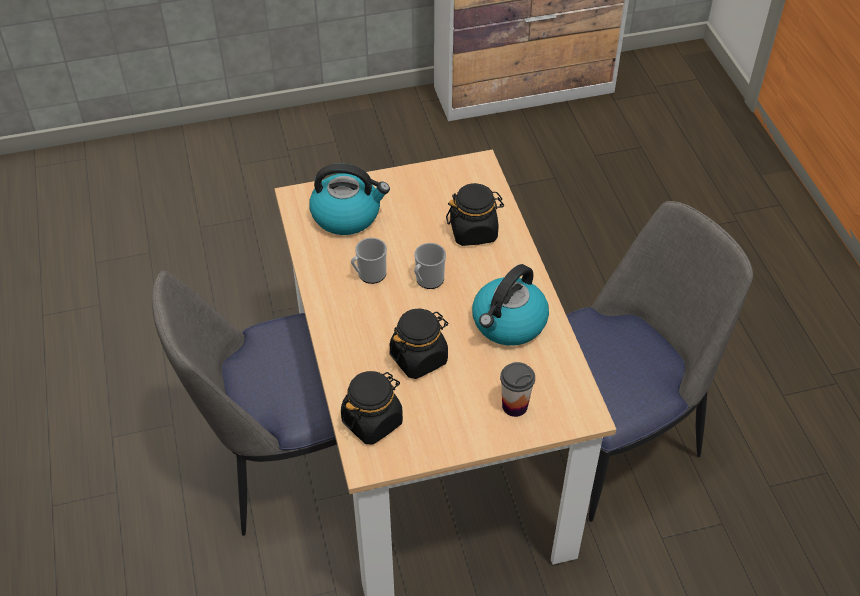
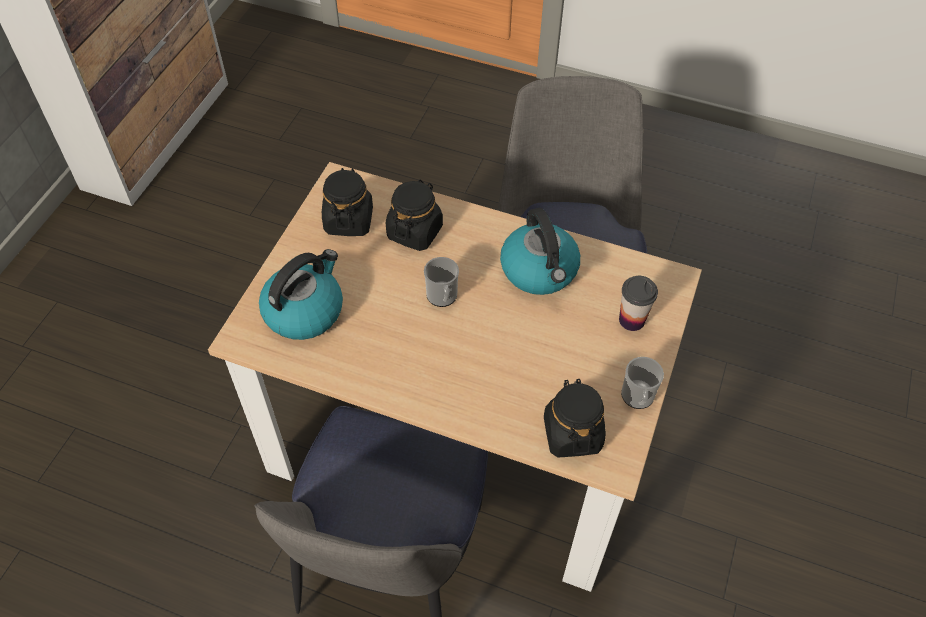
camera: 55 degrees left, 5 degrees up
mug [351,238,387,284] -> mug moved to [621,357,664,409]
black jar [389,308,448,379] -> black jar moved to [322,168,373,236]

